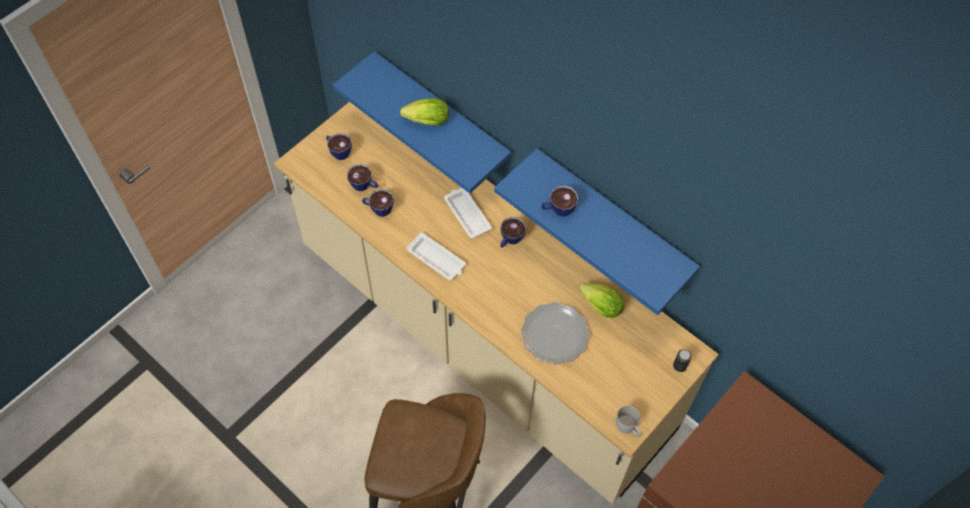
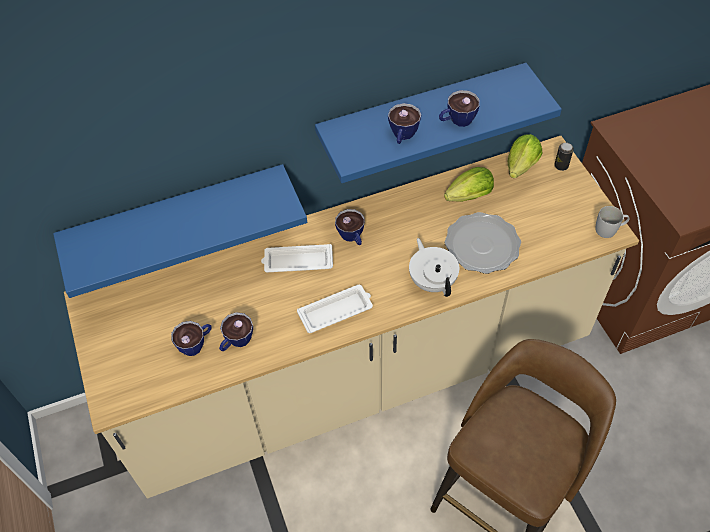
camera: 60 degrees left, 5 degrees down
cup [326,133,352,160] -> cup moved to [439,90,480,127]
lettuce [400,98,449,125] -> lettuce moved to [508,134,543,178]
none -> white teapot [409,238,459,297]

